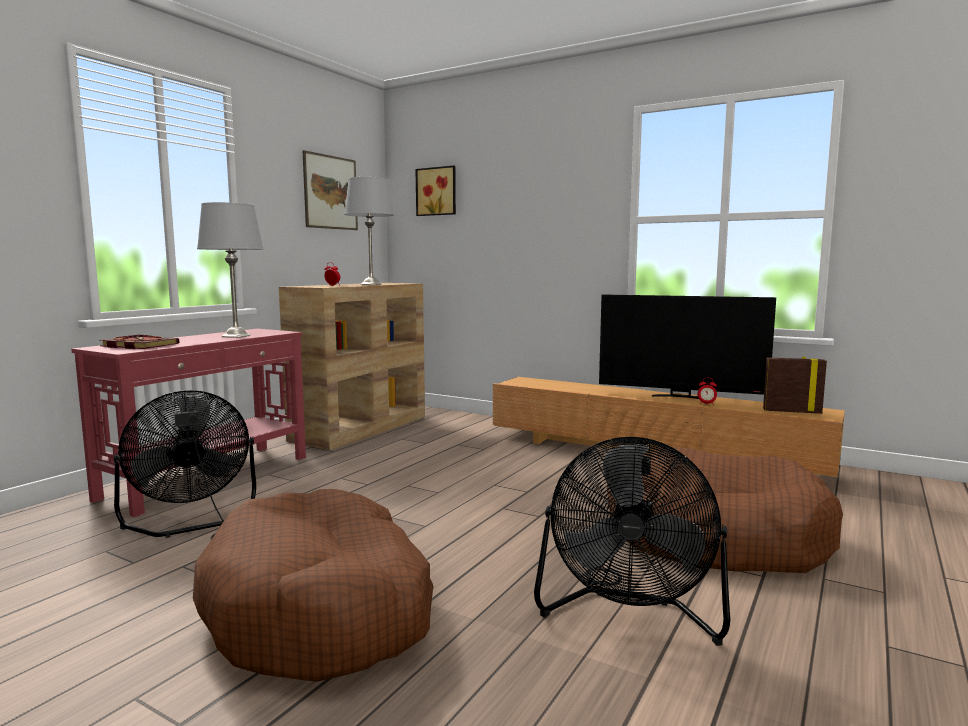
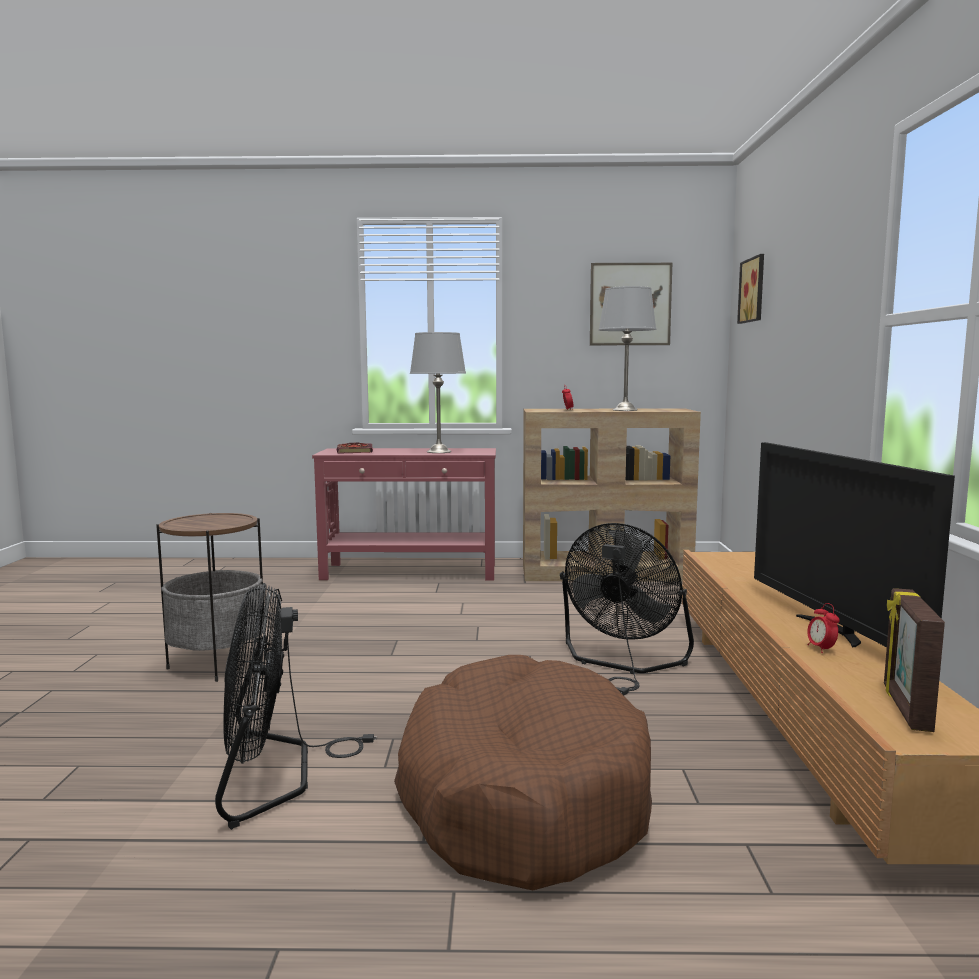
camera: 60 degrees right, 0 degrees up
black fan [114,390,256,540] -> black fan moved to [560,523,694,695]
brown dog bed [193,489,433,682] -> side table [156,513,266,682]
picture frame [763,356,827,414] -> picture frame turned 150 degrees counterclockwise [884,588,945,732]

